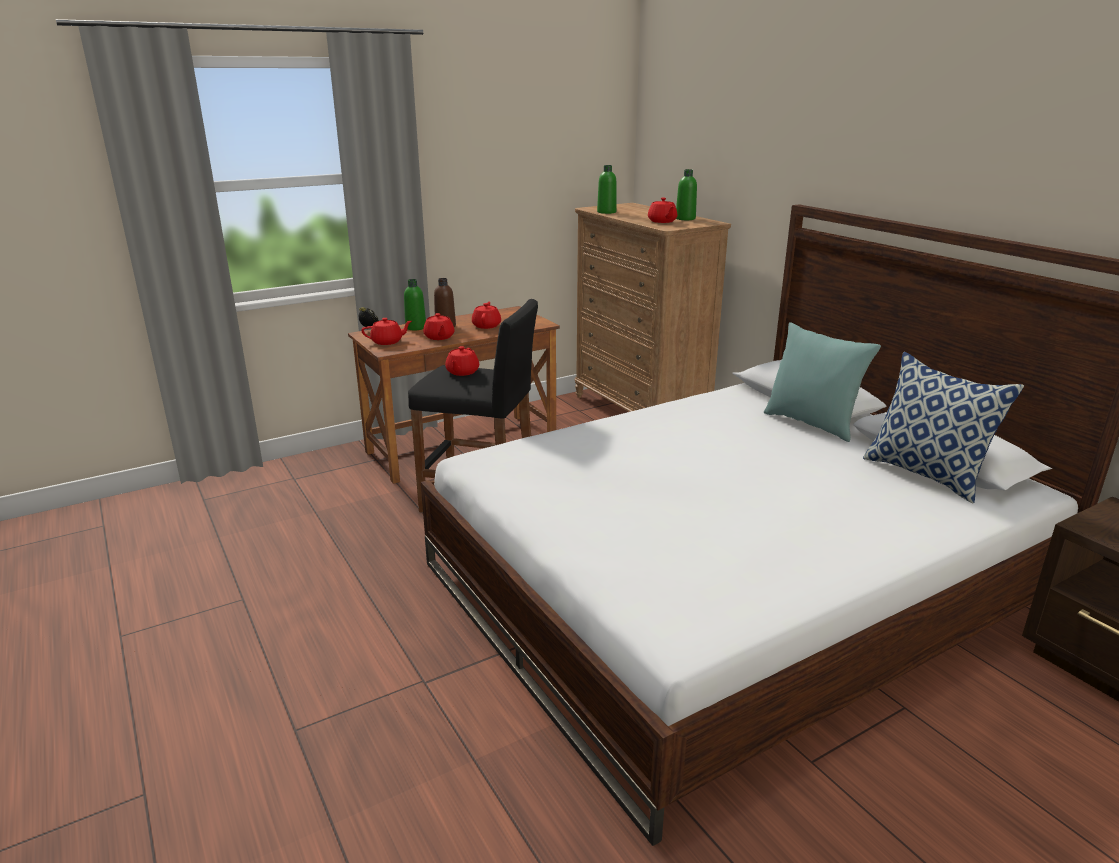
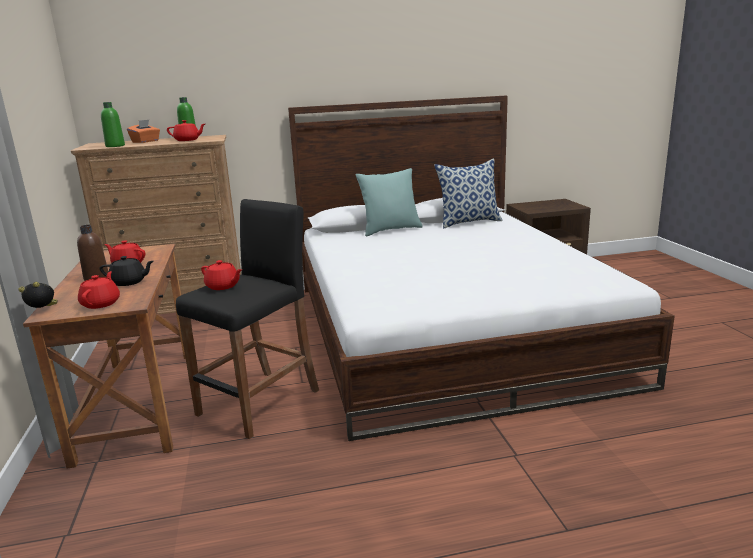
camera: 70 degrees left, 5 degrees down
green bottle [404,279,426,330] -> none
red teapot [423,313,455,340] -> black teapot [100,256,154,286]
none -> orange tissue box [127,120,160,143]

